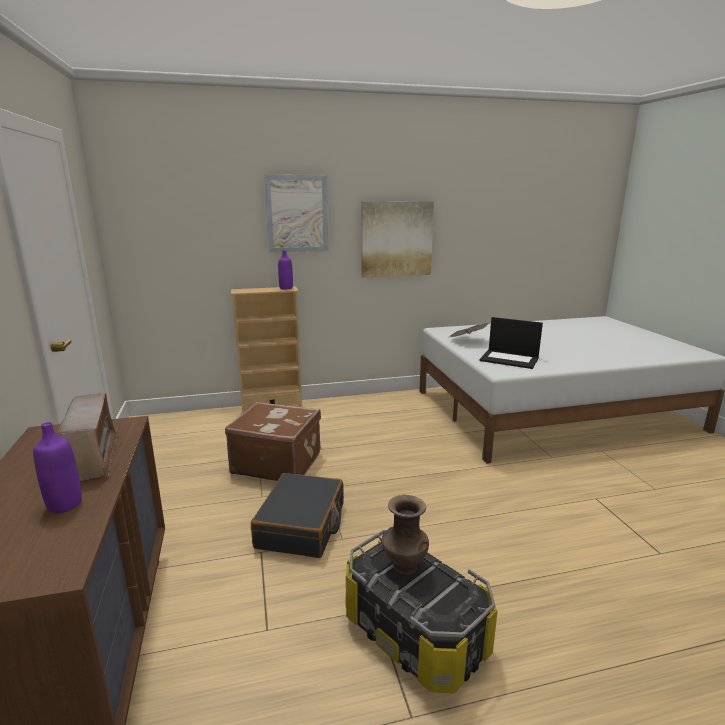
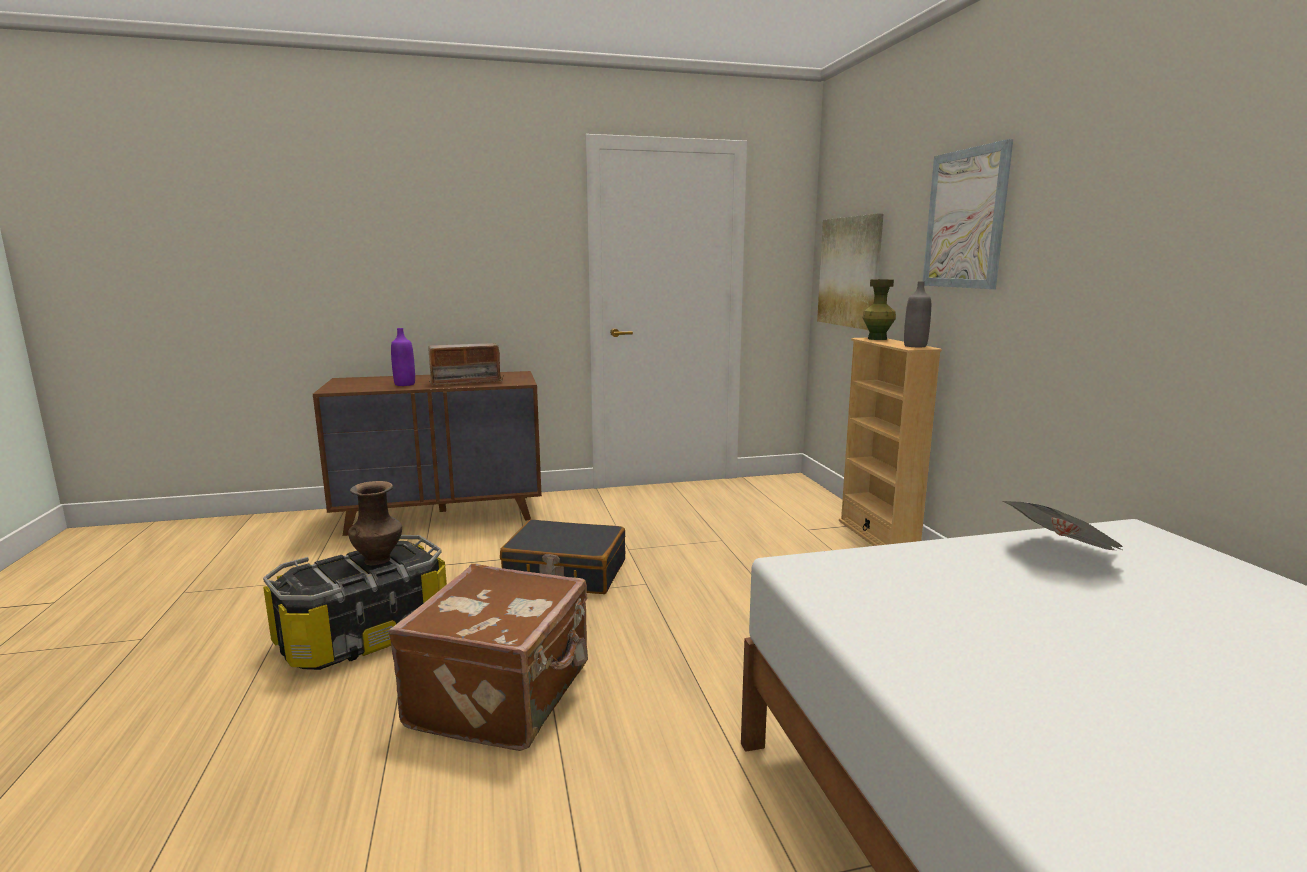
camera: 90 degrees right, 5 degrees down
brown suitcase [225,402,321,481] -> brown suitcase moved to [389,564,588,751]
purple bottle [278,250,293,289] -> grey bottle [904,281,931,347]
picture [362,201,434,278] -> picture moved to [817,213,883,330]
laptop [480,317,543,369] -> none
none -> green vase [863,279,896,340]

